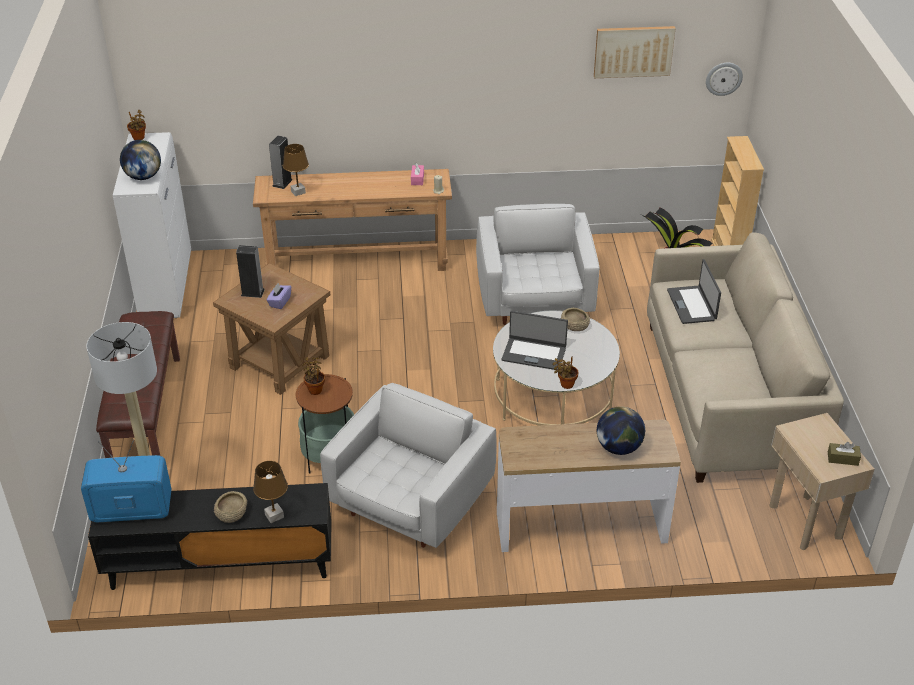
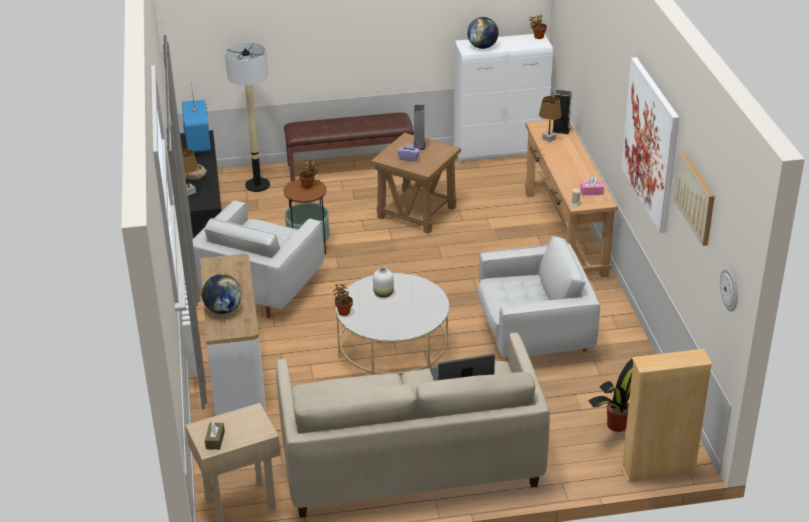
camera: 85 degrees right, 5 degrees down
white armchair [320,383,497,548] -> white armchair turned 90 degrees clockwise [193,200,324,319]
laptop [502,311,568,370] -> white vase [373,267,394,298]
beige bowl [561,308,590,331] -> none
none -> picture [621,57,679,233]

